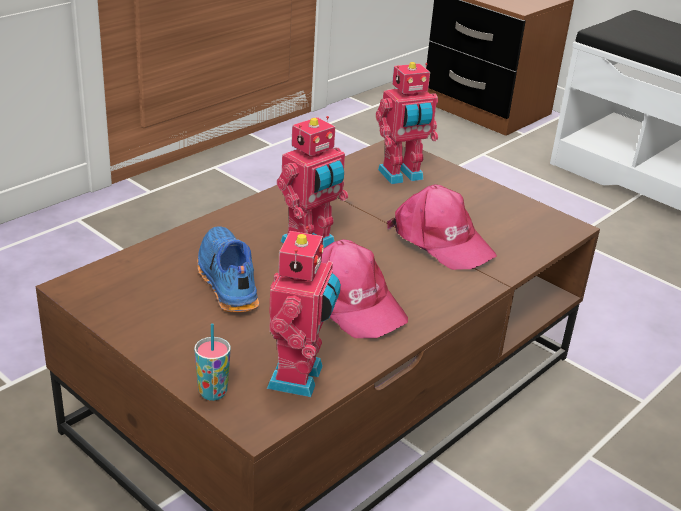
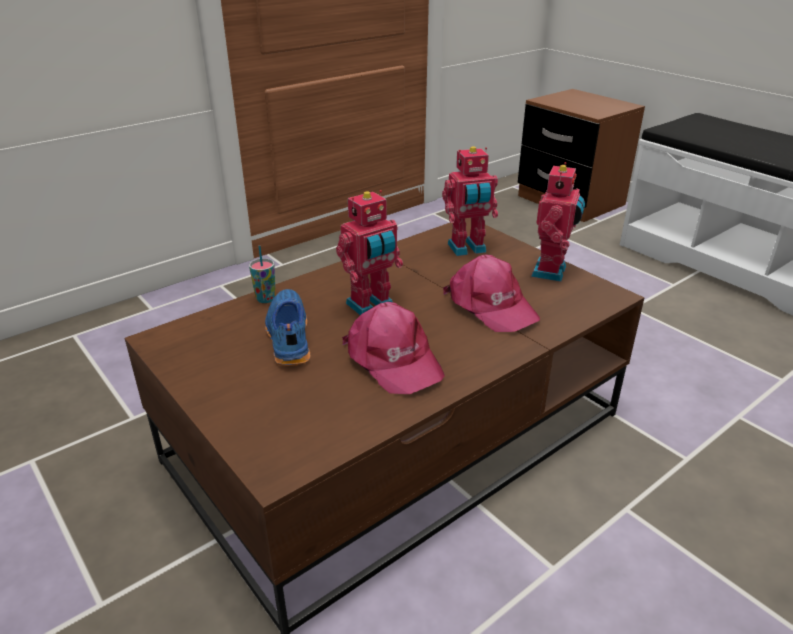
camera: 10 degrees right, 0 degrees up
cup [194,323,231,401] -> cup moved to [249,246,276,303]
toy robot [267,226,341,397] -> toy robot moved to [531,162,585,282]

